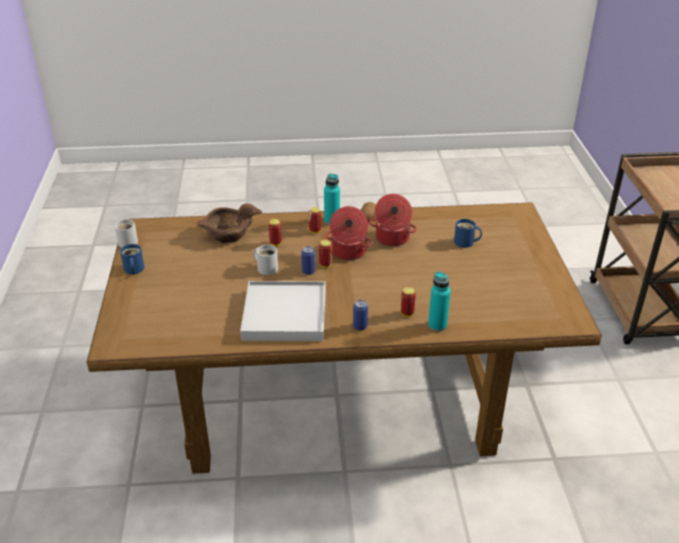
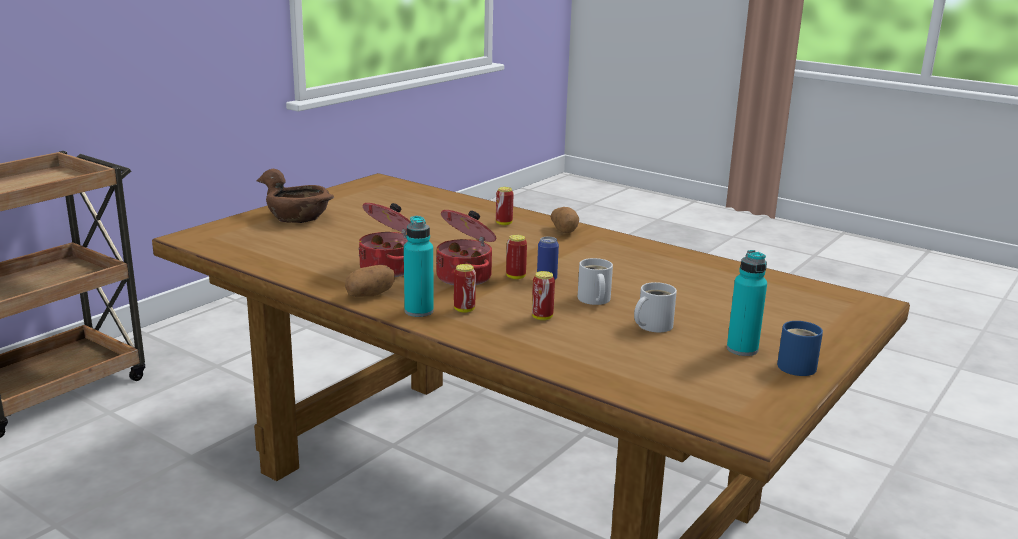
camera: 140 degrees left, 15 degrees down
white mug [115,219,138,248] -> white mug moved to [634,282,677,332]
brown bowl [197,204,262,243] -> brown bowl moved to [256,169,334,223]
white tray [240,281,325,341] -> none
can [353,299,368,331] -> potato [551,207,579,233]
turquoise bottle [428,272,451,332] -> turquoise bottle moved to [727,250,767,356]
blue mug [454,219,482,248] -> none

